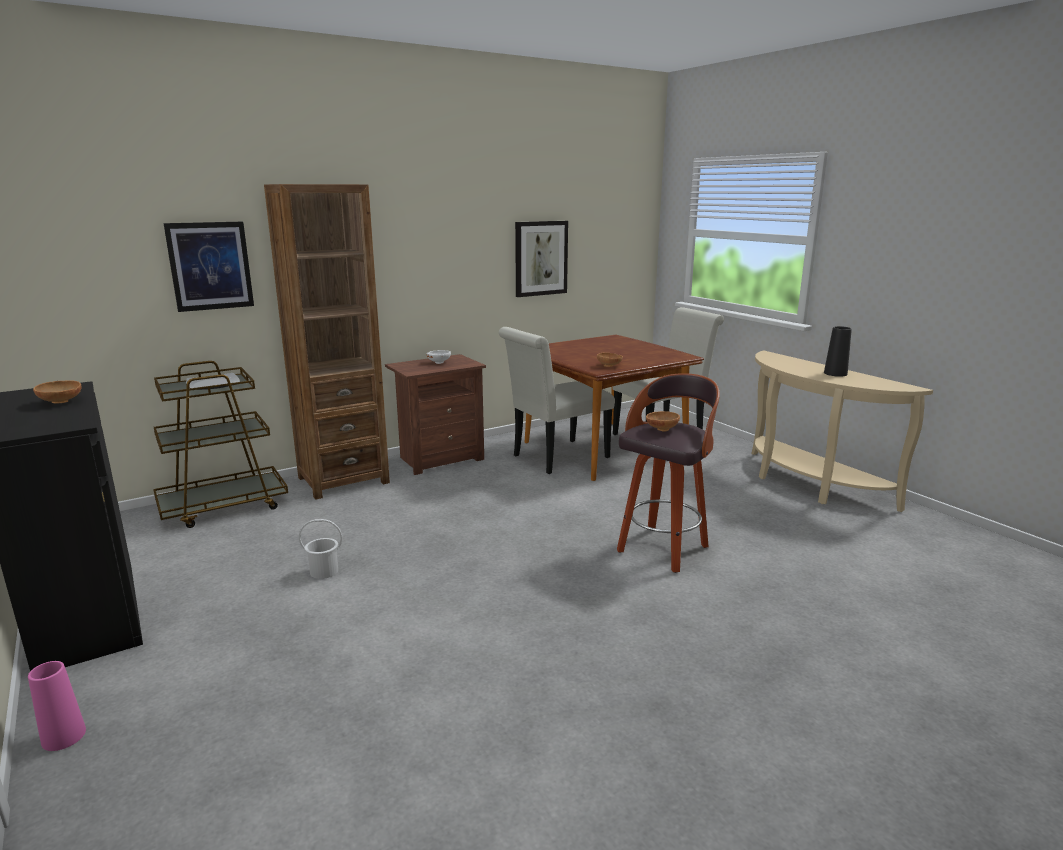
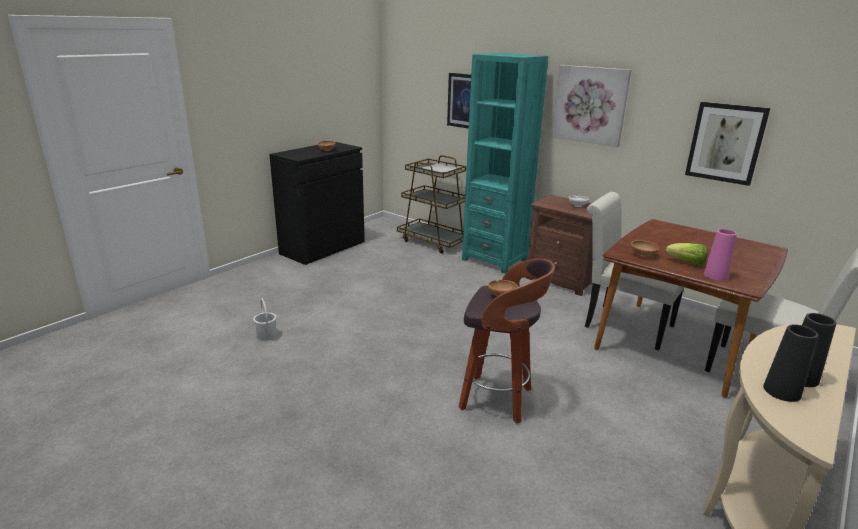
camera: 70 degrees right, 5 degrees up
pink vase [28,661,86,751] -> pink vase moved to [704,229,737,281]
brown bookcase [264,184,390,500] -> turquoise bookcase [462,53,548,274]
white bucket [299,519,342,579] -> white bucket moved to [253,298,277,341]
none -> picture [552,65,631,147]
none -> lettuce [665,243,707,266]
none -> black vase [763,324,818,402]

